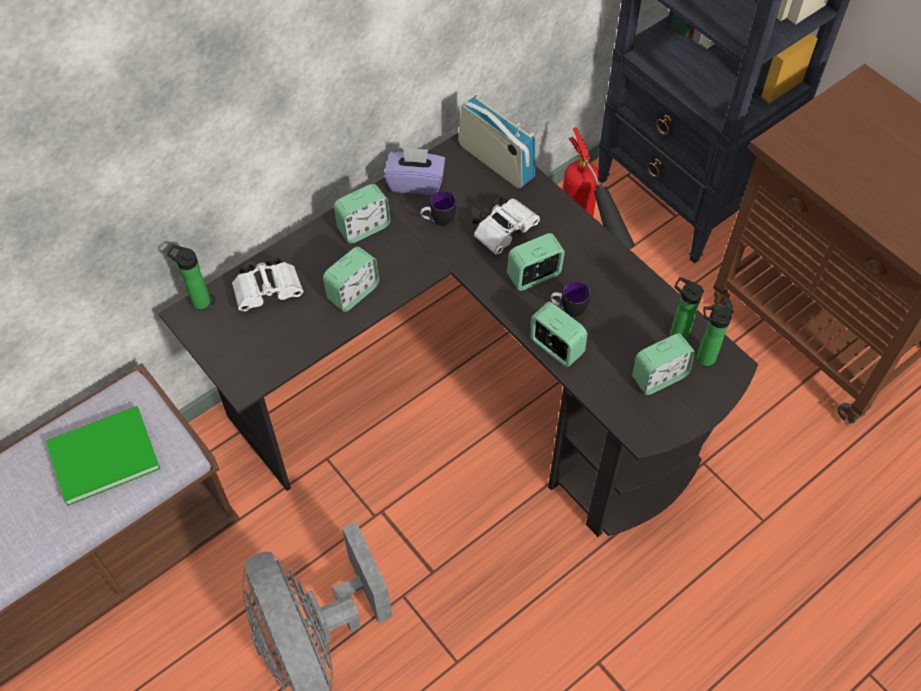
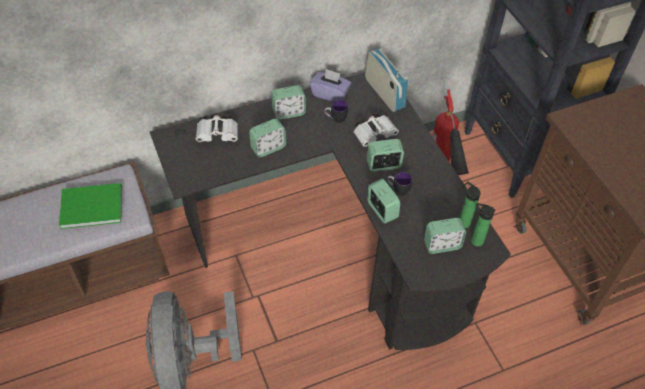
camera: 15 degrees right, 5 degrees down
bottle [167,245,211,309] -> none

